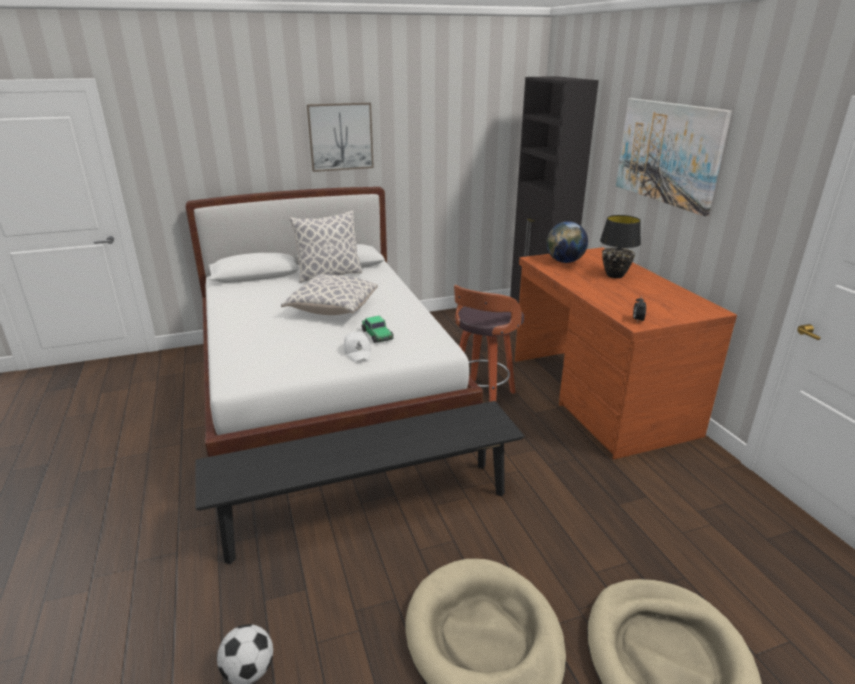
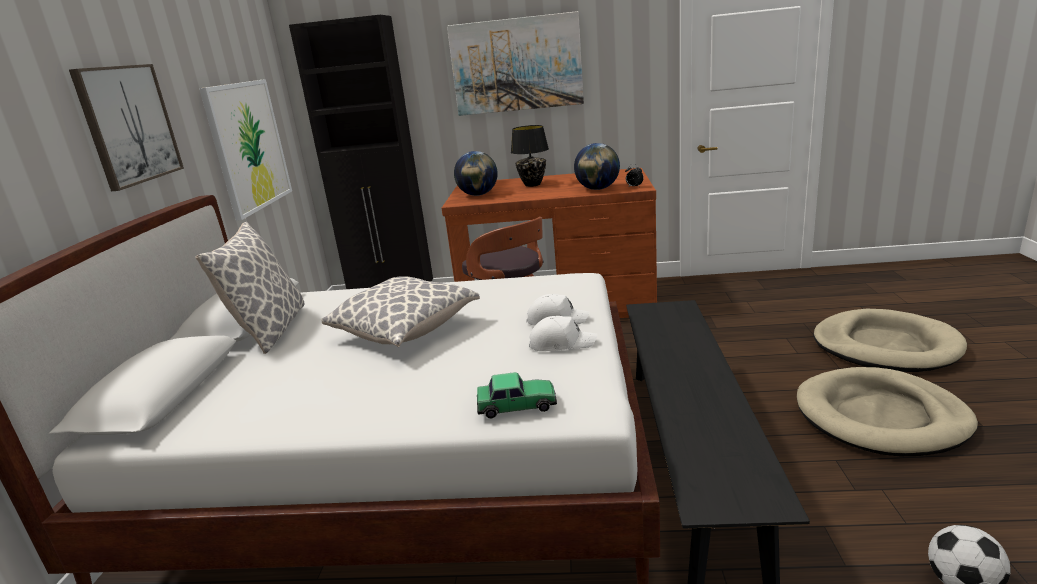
camera: 65 degrees left, 5 degrees down
toy car [362,315,394,343] -> toy car moved to [477,372,557,418]
none -> picture [199,79,292,221]
none -> white cap [529,316,597,351]
none -> globe [574,143,620,190]

